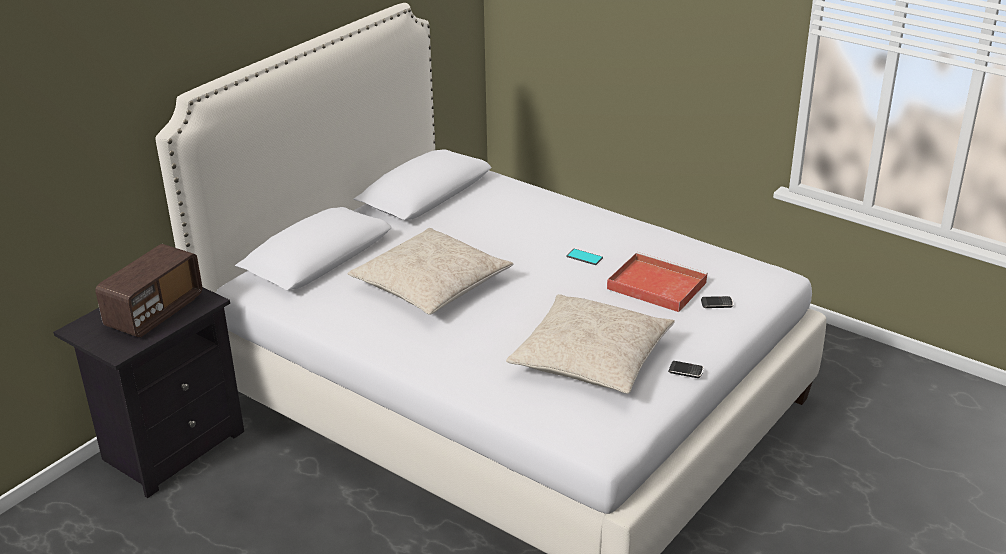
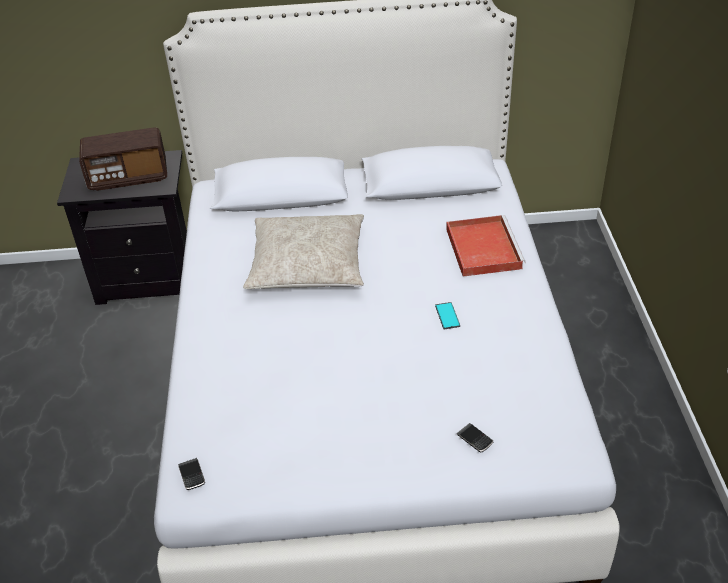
camera: 50 degrees right, 10 degrees up
beige pillow [506,294,675,394] -> none
red tray [607,252,708,312] -> red tray moved to [446,215,526,277]
phone [668,361,704,378] -> phone moved to [178,458,205,490]

